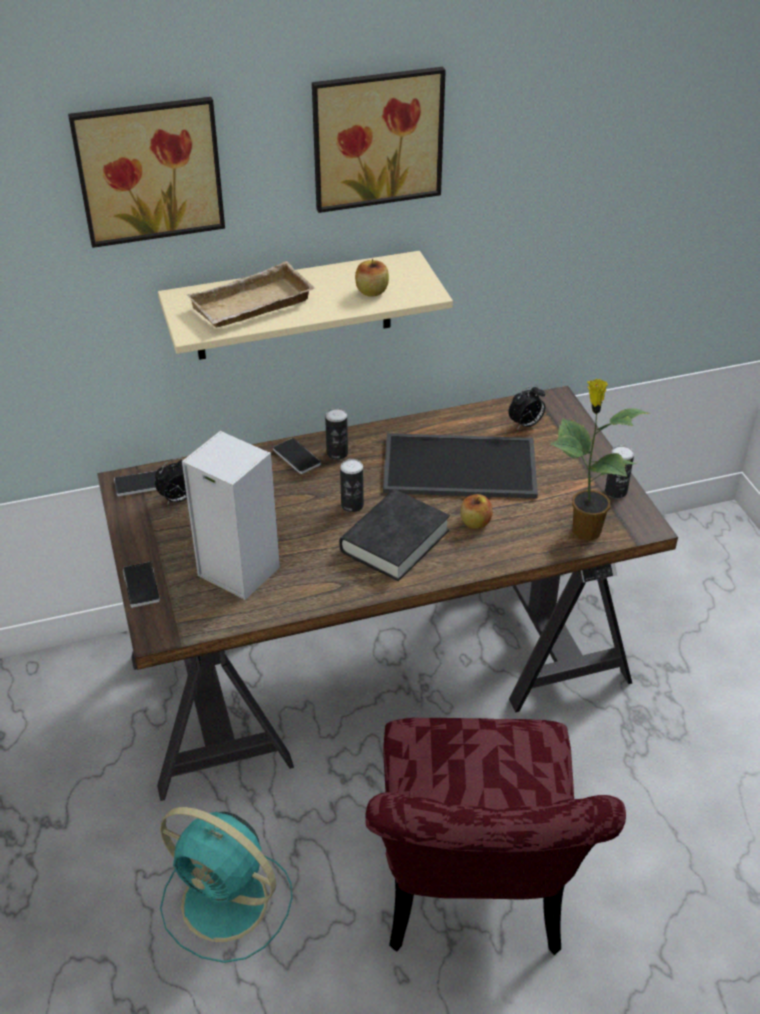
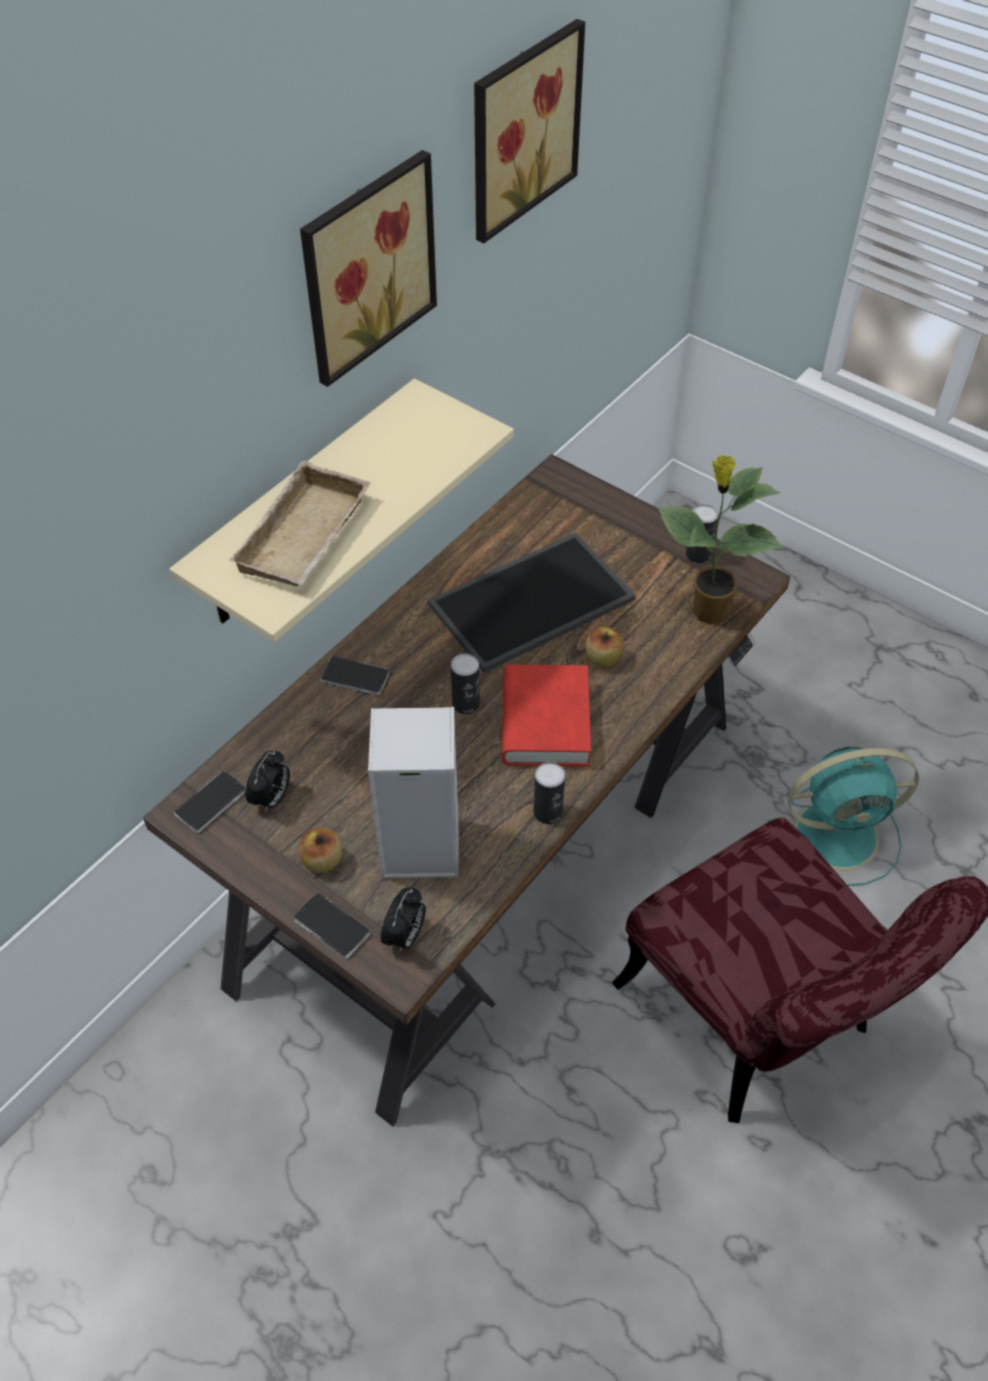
camera: 35 degrees left, 10 degrees up
picture [68,97,225,248] -> picture moved to [474,19,585,243]
turquoise fan [160,807,292,963] -> turquoise fan moved to [768,747,919,886]
can [325,408,348,460] -> can moved to [533,762,565,824]
black book [339,490,450,581] -> red book [502,665,591,766]
apple [355,259,389,297] -> apple moved to [299,827,342,873]
alarm clock [508,384,545,430] -> alarm clock moved to [381,887,426,952]

